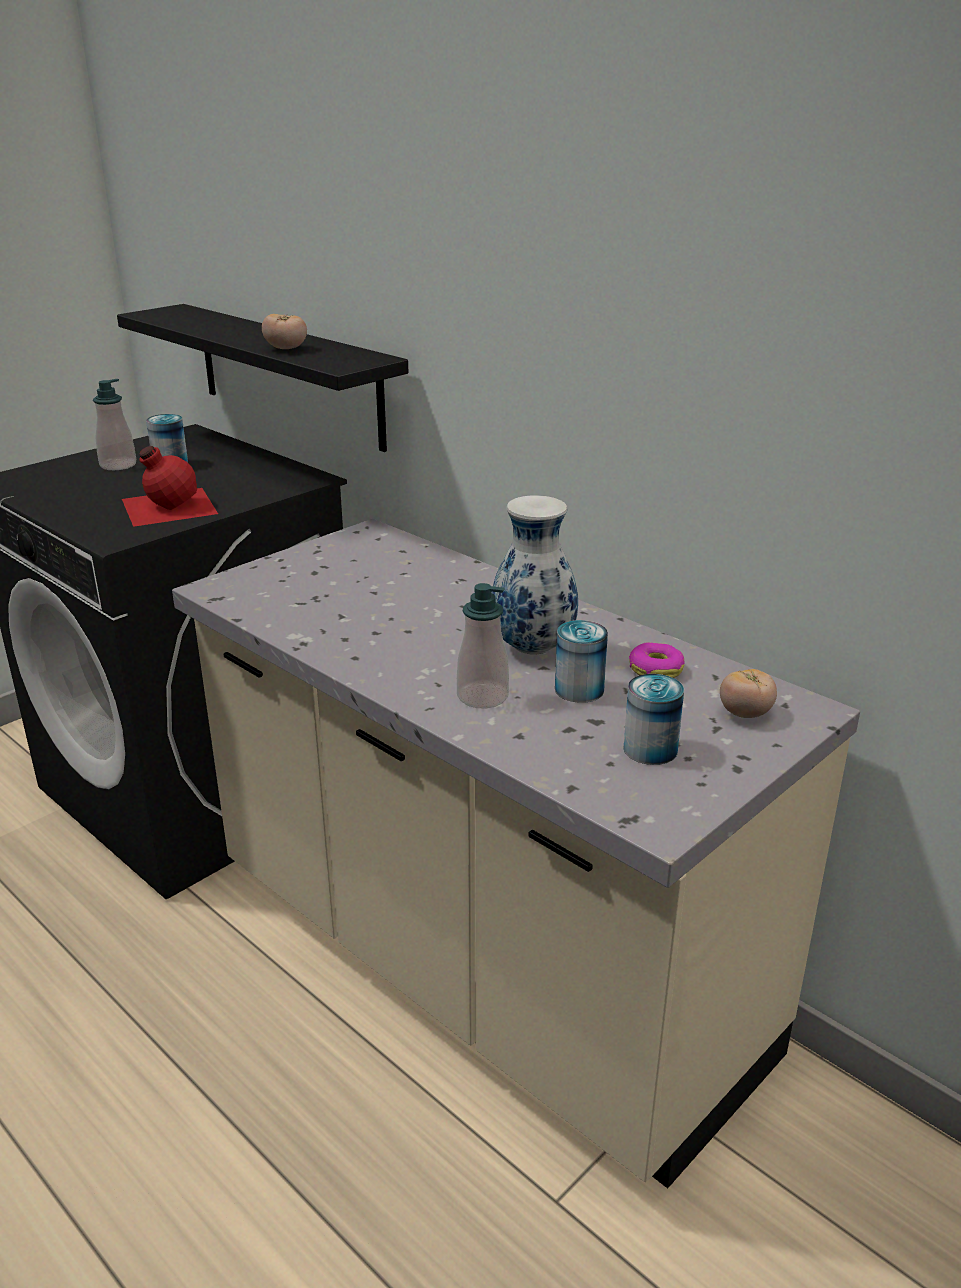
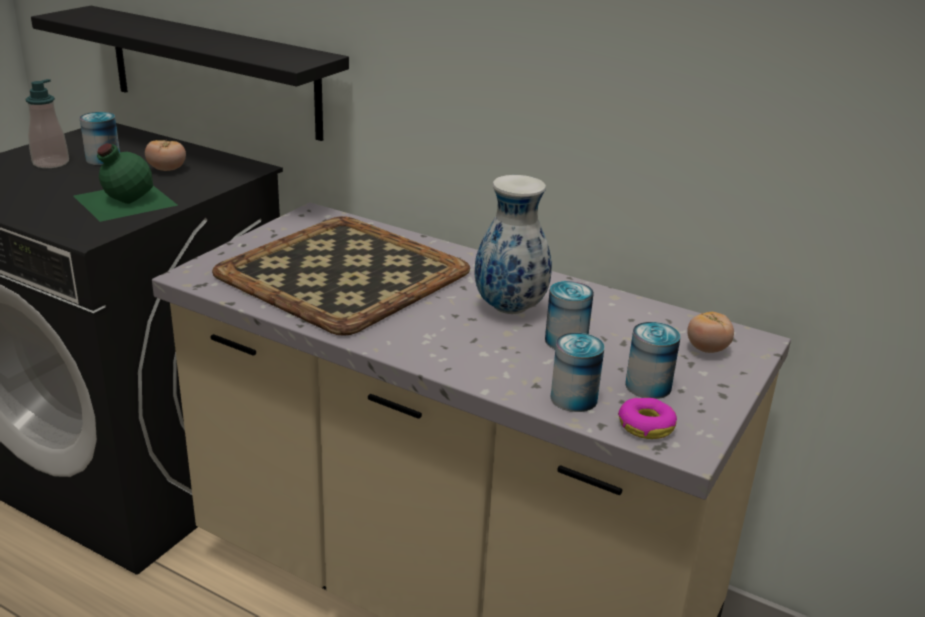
camera: 15 degrees left, 0 degrees up
red bottle [122,446,218,527] -> green bottle [74,143,177,222]
tomato [262,314,307,349] -> tomato moved to [145,140,186,171]
soap dispenser [457,583,509,709] -> none
donut [629,642,684,678] -> donut moved to [618,398,677,439]
none -> tray [212,216,470,336]
none -> can [551,333,605,412]

